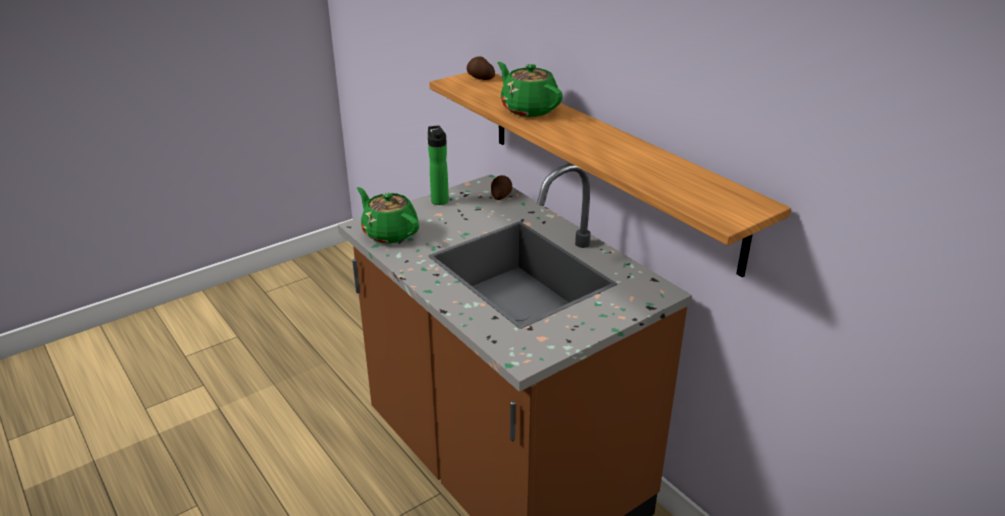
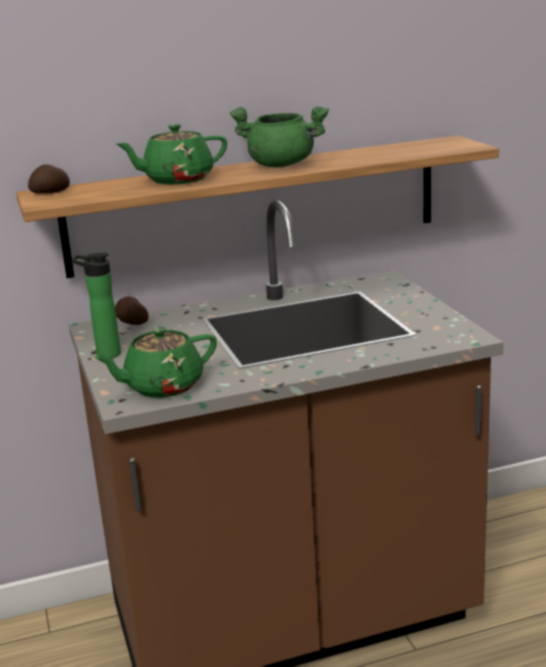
camera: 70 degrees left, 10 degrees down
none -> green cooking pot [230,106,329,167]

